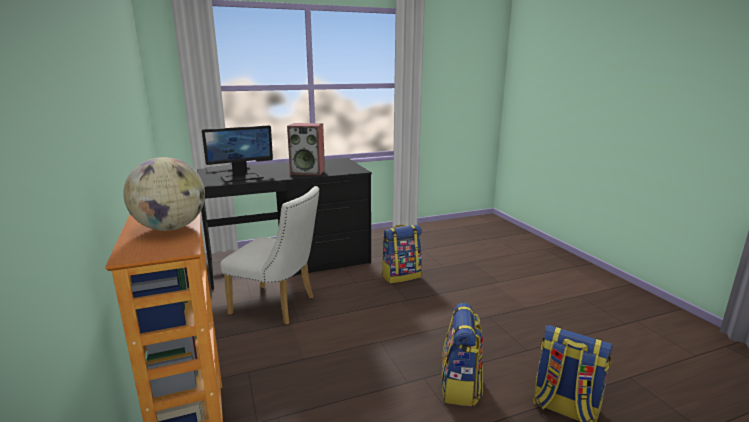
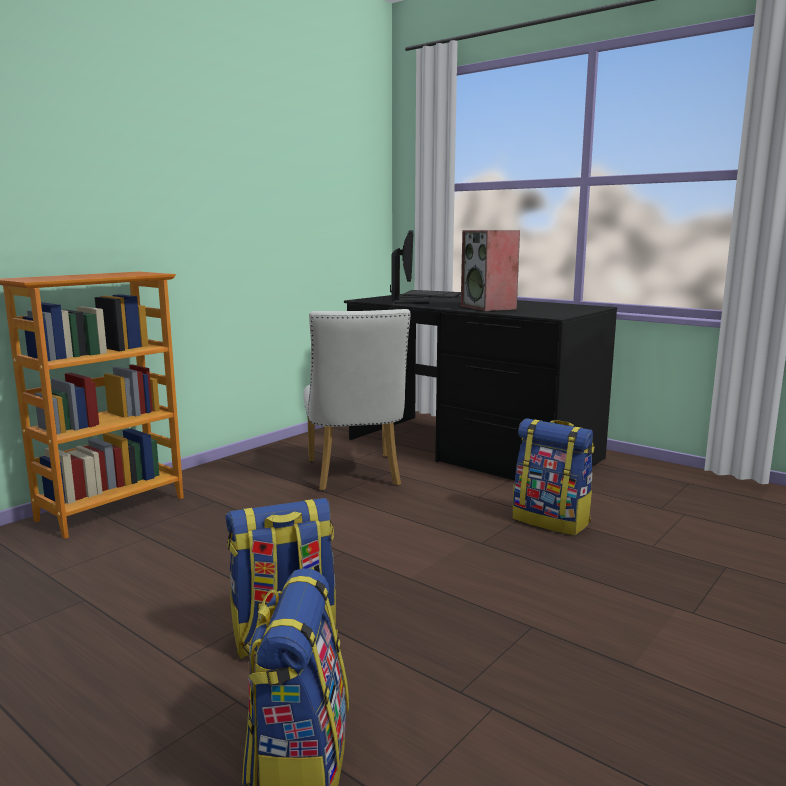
camera: 60 degrees right, 5 degrees down
globe [123,157,205,231] -> none
monitor [202,126,273,183] -> monitor turned 120 degrees counterclockwise [390,230,429,304]

